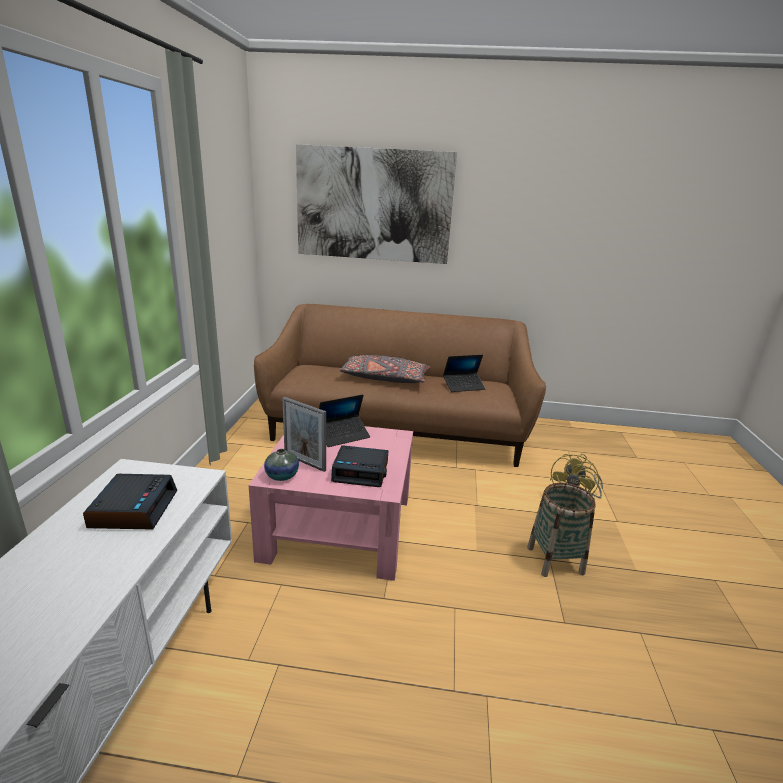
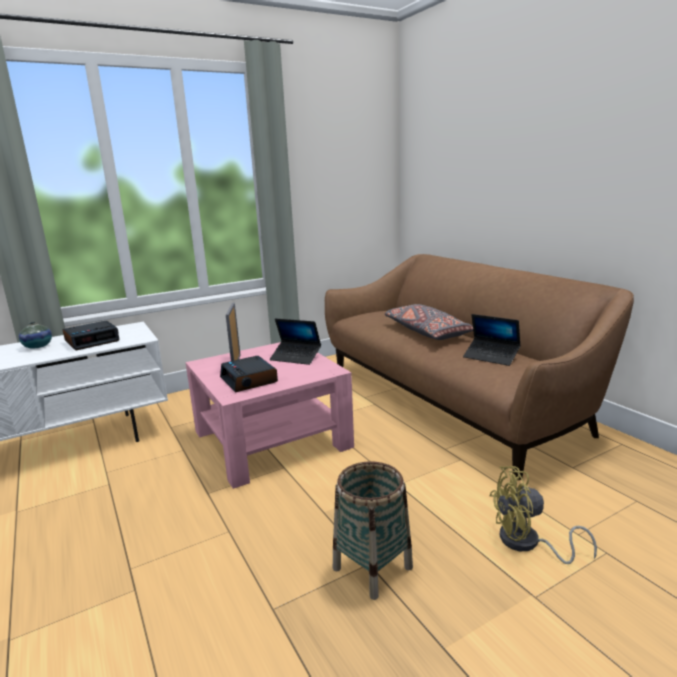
camera: 55 degrees right, 5 degrees down
vase [264,449,299,481] -> vase moved to [19,322,52,349]
picture [296,144,457,264] -> none

